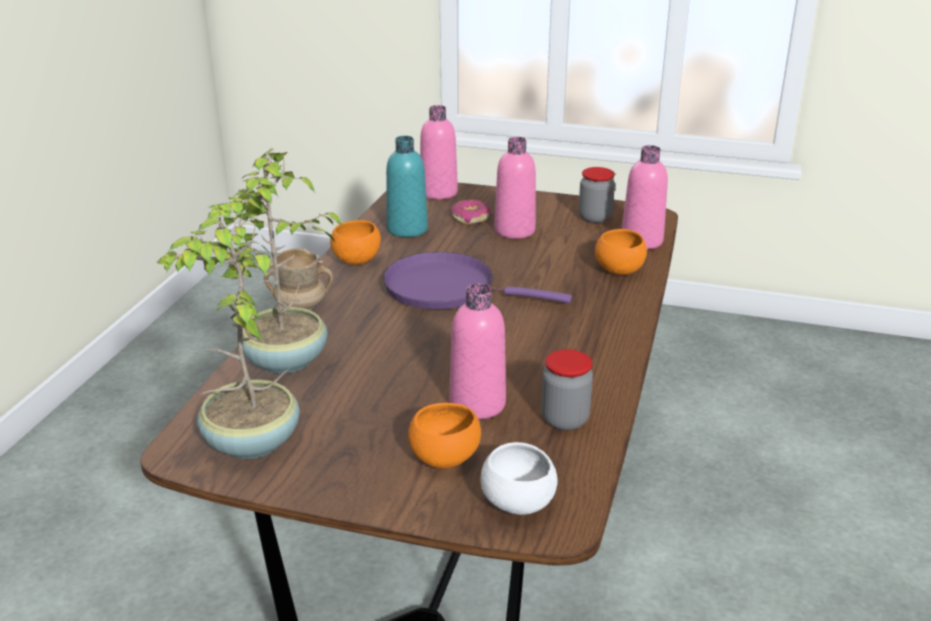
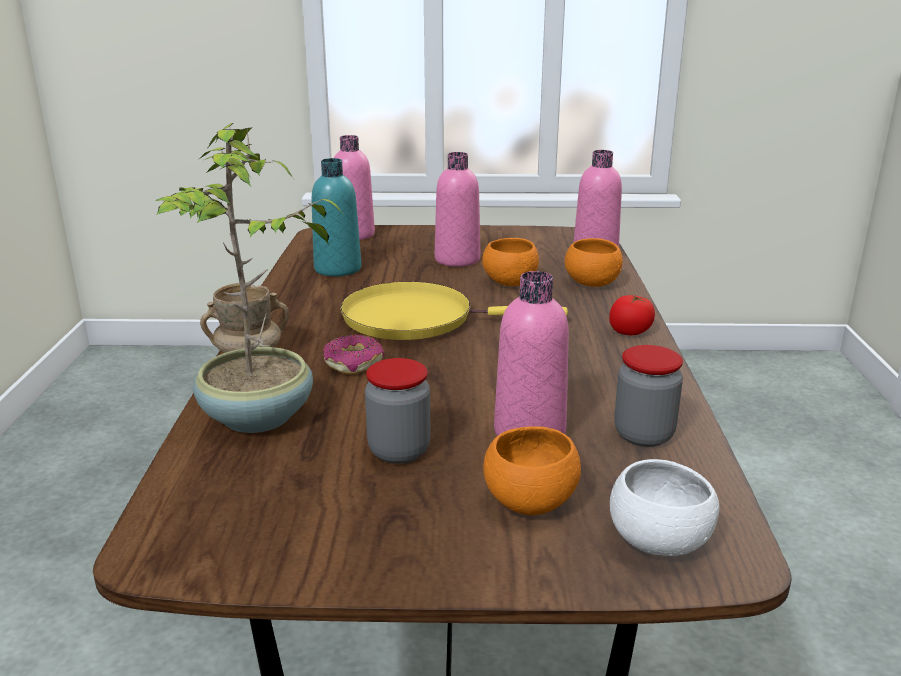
camera: 15 degrees left, 5 degrees down
potted plant [156,211,300,459] -> none
orange bowl [330,220,381,265] -> orange bowl moved to [482,238,539,286]
purple frying pan [383,252,572,309] -> yellow frying pan [340,282,568,340]
donut [452,199,491,225] -> donut moved to [324,335,384,374]
jar [579,167,615,223] -> jar moved to [365,358,431,464]
none -> tomato [609,295,655,335]

